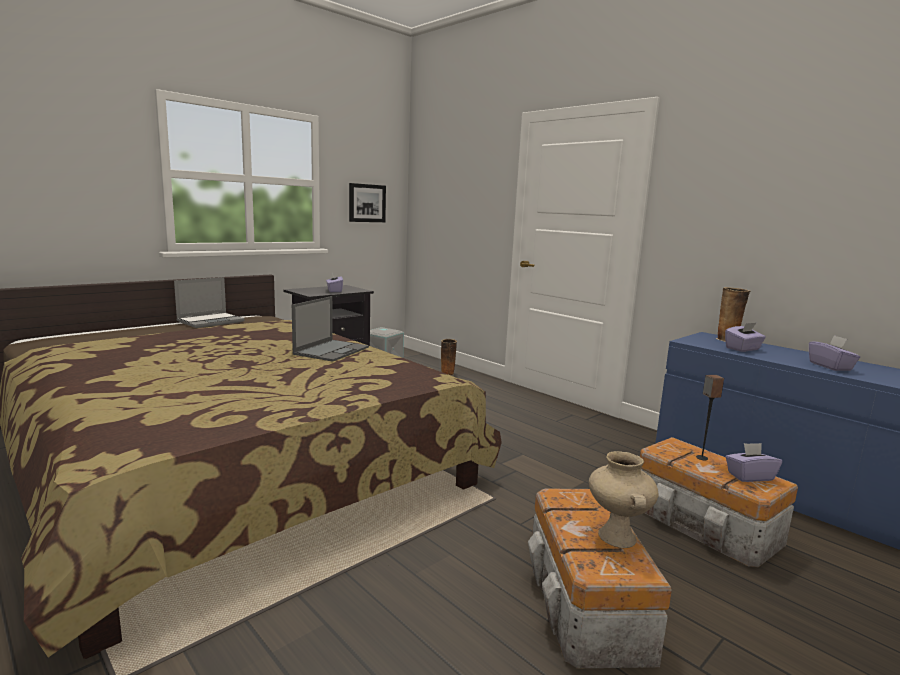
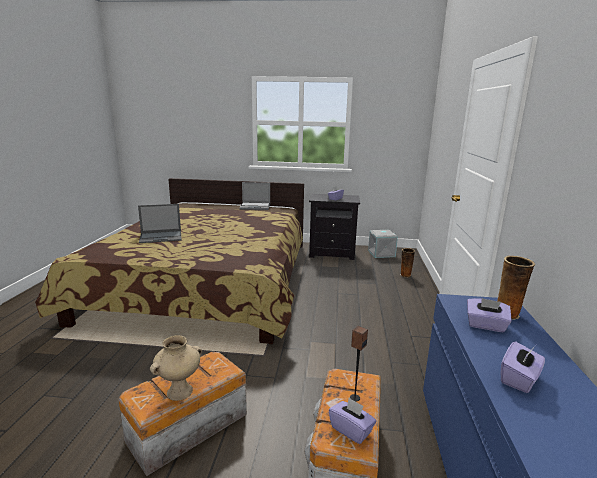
camera: 50 degrees right, 5 degrees up
laptop [292,296,369,362] -> laptop moved to [138,204,181,243]
picture [349,183,386,222] -> none

